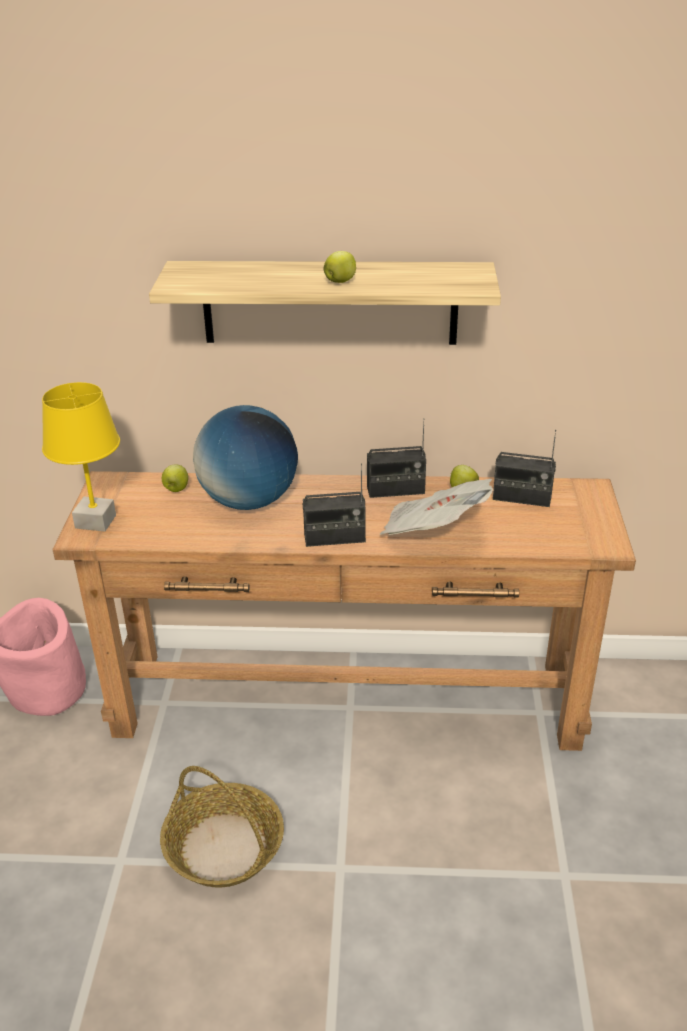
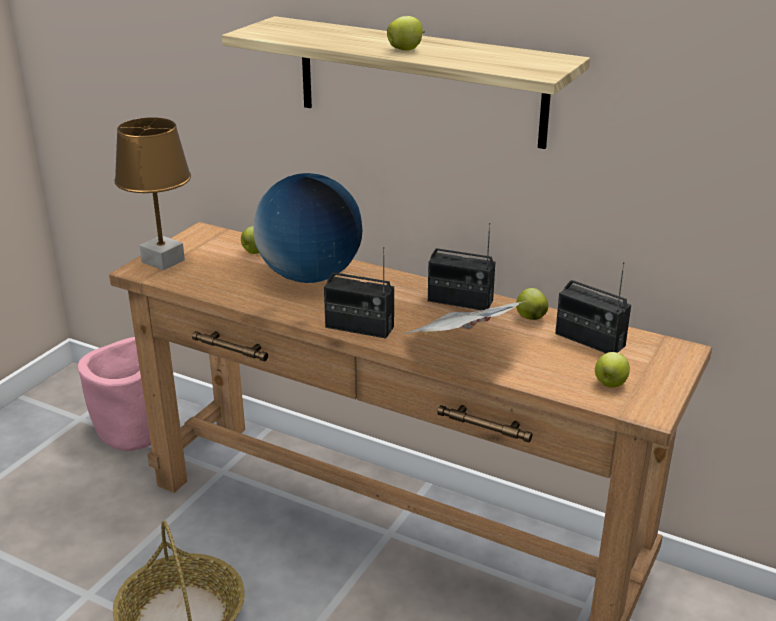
camera: 25 degrees right, 5 degrees down
yellow table lamp [42,382,120,532] -> brown table lamp [114,117,191,270]
none -> apple [595,352,630,388]

